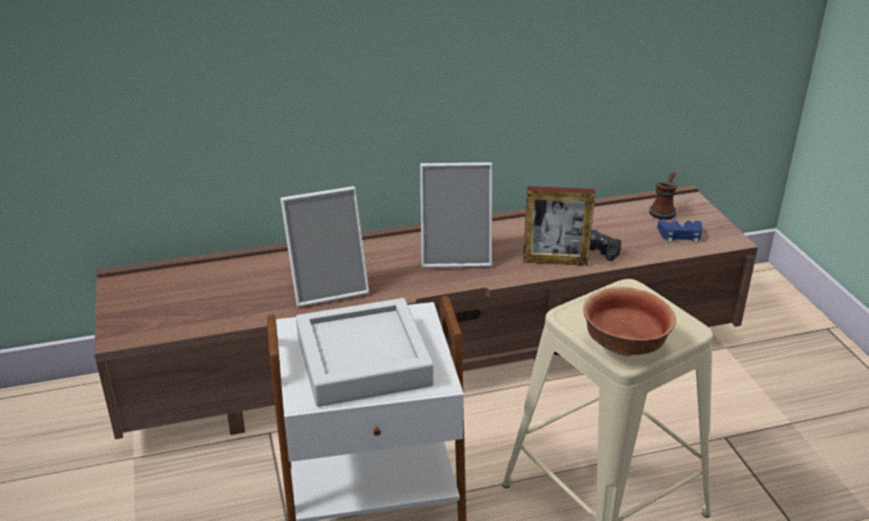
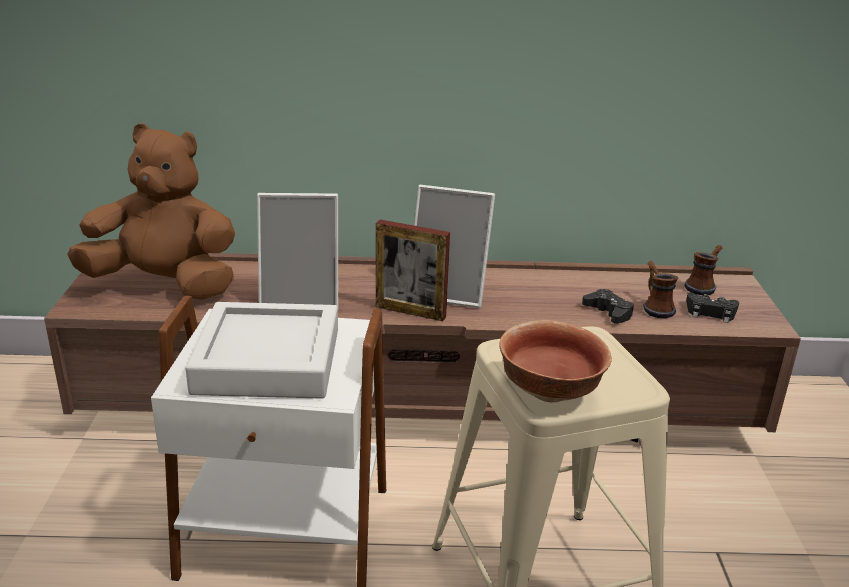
camera: 15 degrees right, 5 degrees down
picture frame [523,186,595,266] -> picture frame moved to [376,219,450,321]
blue game controller [657,220,703,243] -> black game controller [686,293,739,323]
none -> brown plush toy [67,123,235,300]
none -> mug [643,261,678,319]

